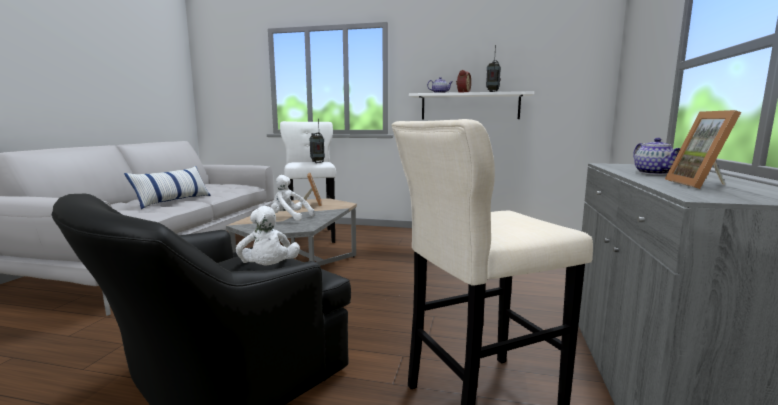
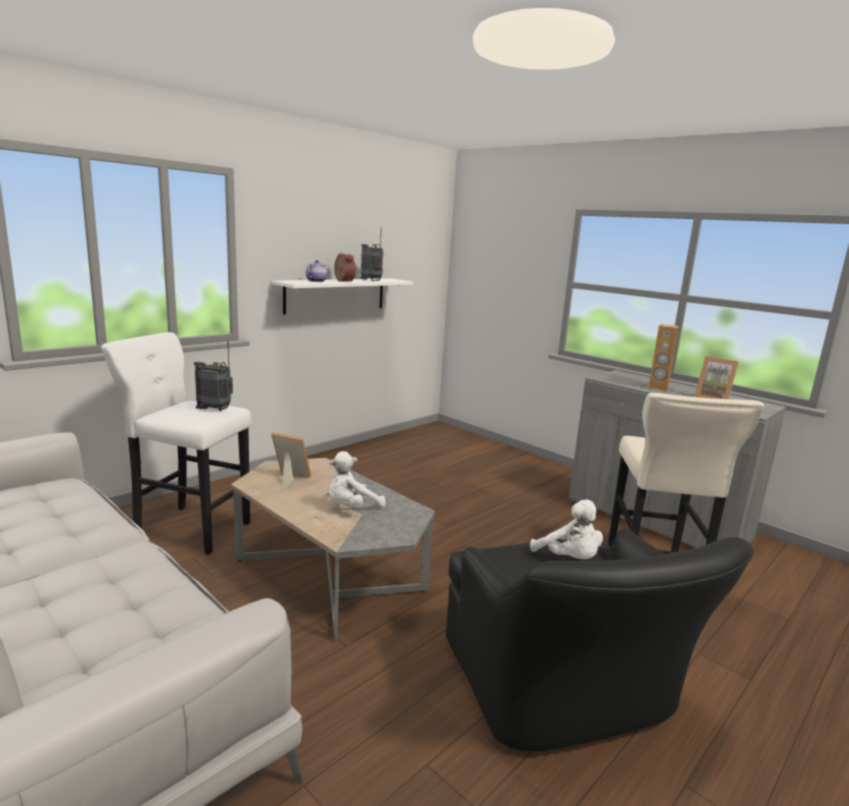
camera: 60 degrees left, 5 degrees up
pillow [124,166,211,209] -> none
white plush toy [236,206,300,265] -> white plush toy turned 45 degrees clockwise [530,500,603,559]
teapot [633,138,681,175] -> brown speaker [648,324,679,391]

